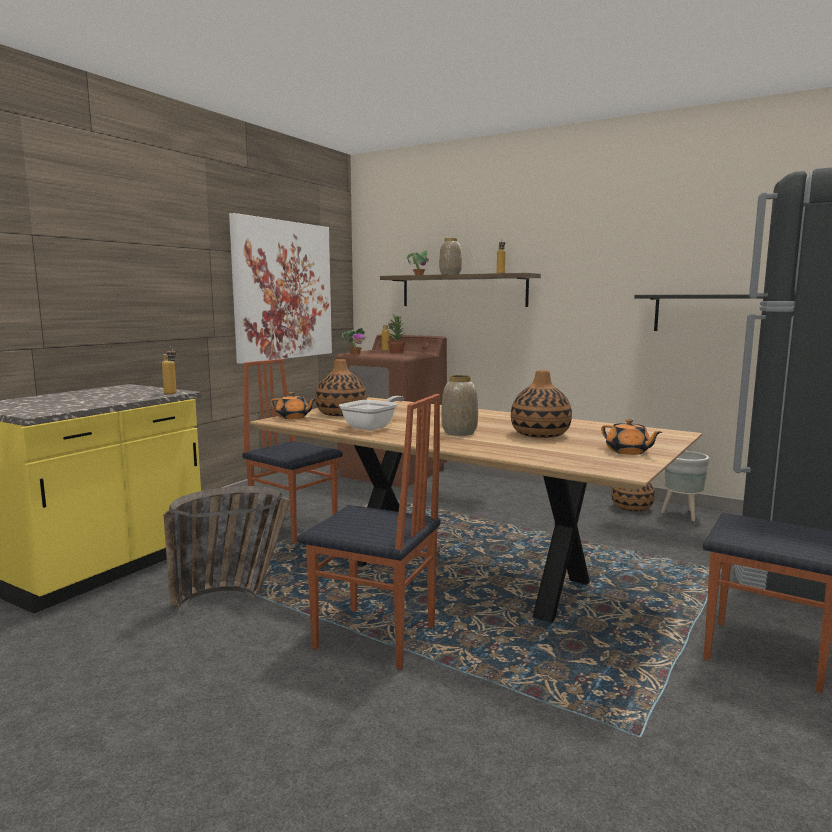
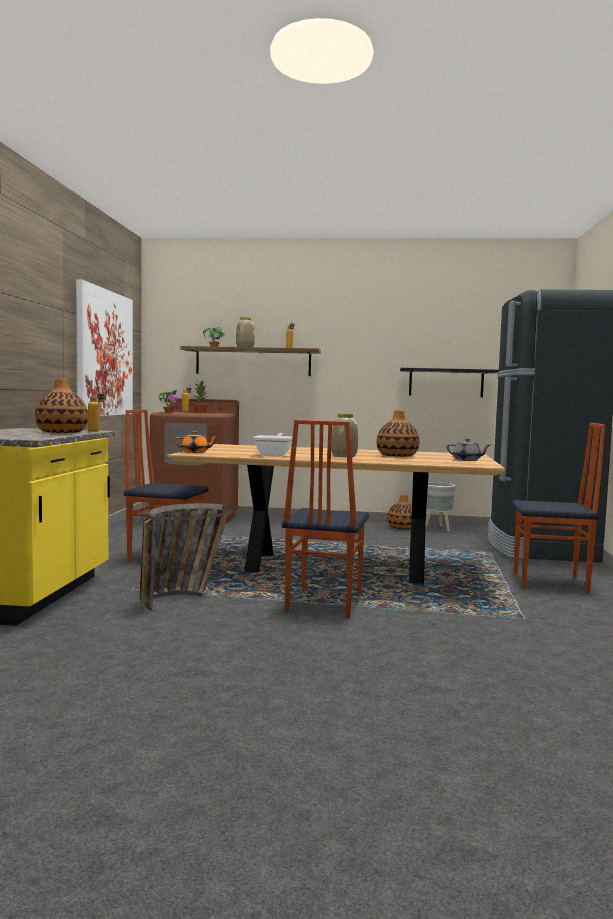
camera: 25 degrees left, 5 degrees down
chair [298,394,440,670] -> chair turned 105 degrees clockwise [282,420,369,619]
vase [315,359,367,416] -> vase moved to [35,378,88,433]
orange teapot [601,419,662,455] -> grey teapot [447,439,490,461]

